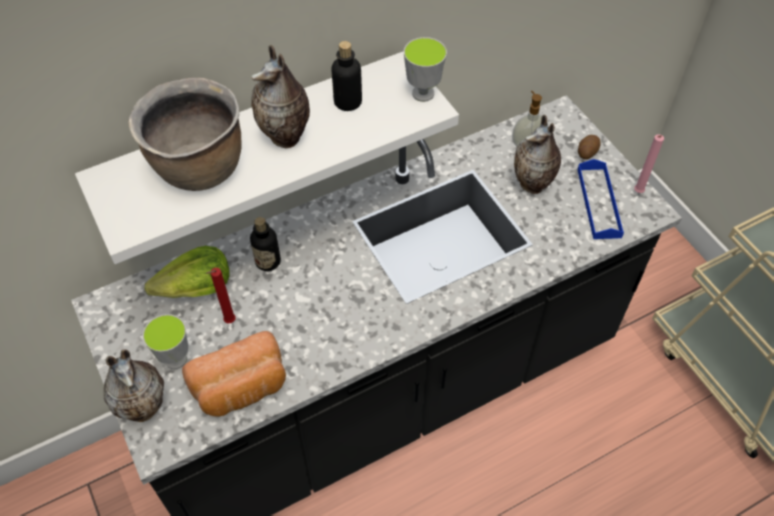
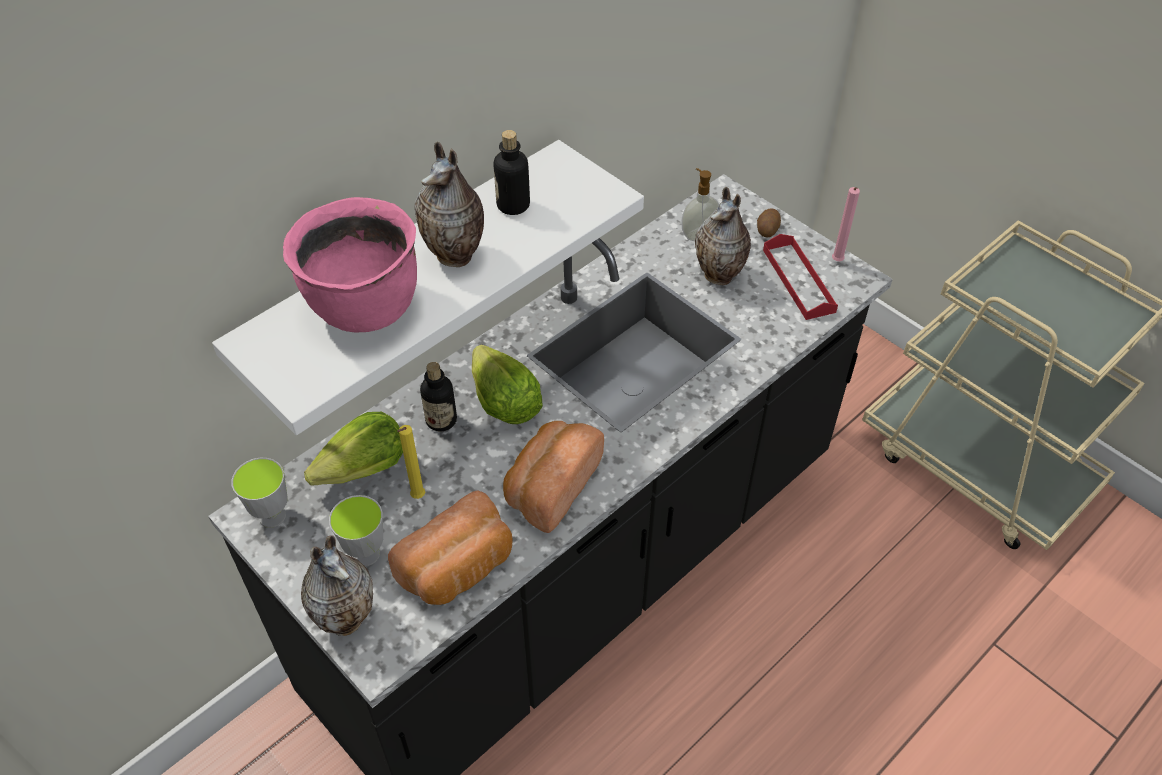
camera: 15 degrees left, 5 degrees down
brown cooking pot [128,78,242,191] -> pink cooking pot [283,197,417,332]
red candle [206,268,236,323] -> yellow candle [397,425,425,499]
cup [404,37,447,102] -> cup moved to [231,458,288,528]
blue tray [577,159,624,239] -> red tray [763,234,838,320]
none -> lettuce [472,345,543,424]
none -> bread [503,421,604,533]

